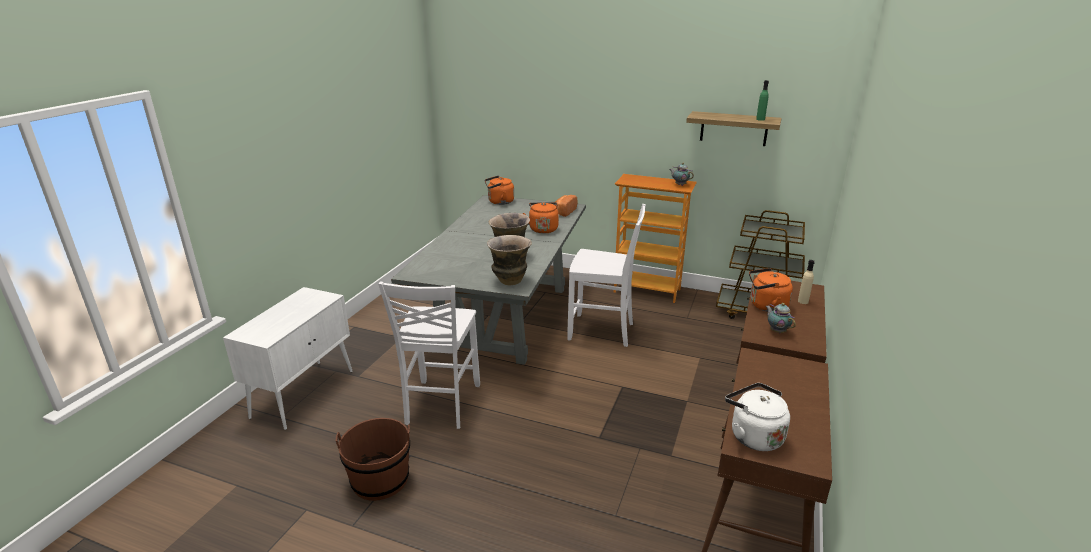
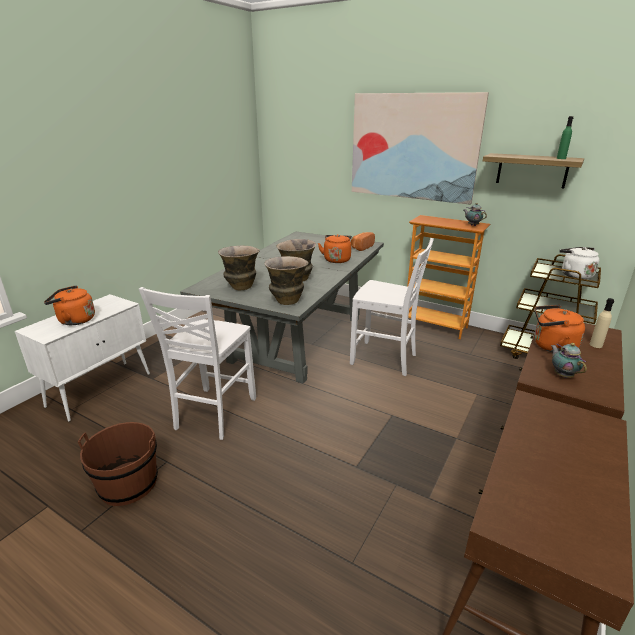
camera: 10 degrees right, 0 degrees up
orange kettle [484,175,514,205] -> orange kettle moved to [44,285,95,325]
white kettle [725,383,790,451] -> white kettle moved to [559,247,599,279]
none -> vase [218,245,259,290]
none -> picture [352,92,489,205]

